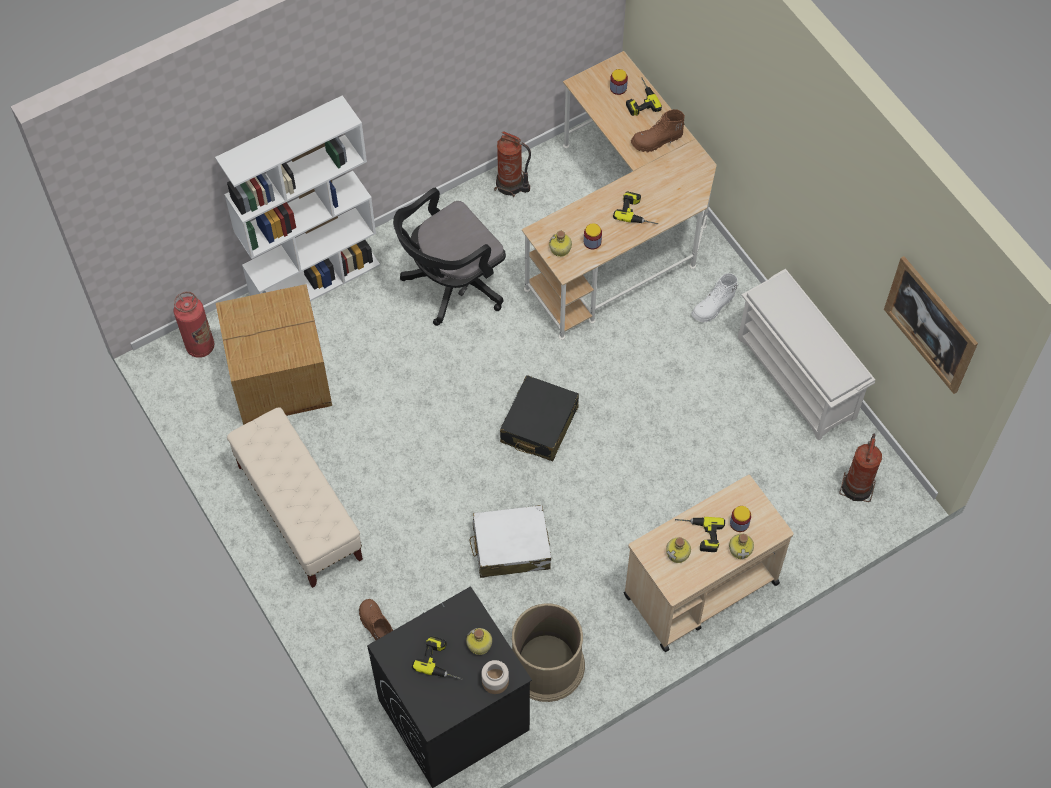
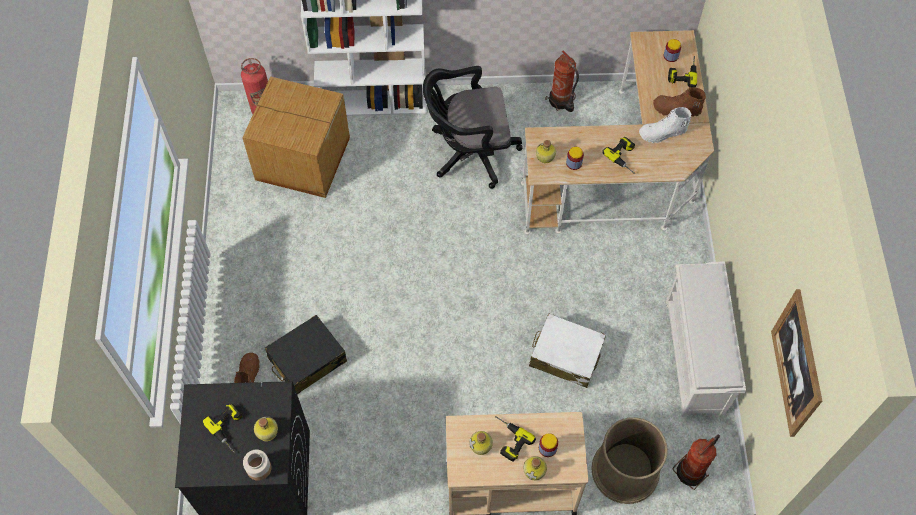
camera: 30 degrees right, 0 degrees up
beige bench [227,407,363,588] -> none
white suitcase [469,505,551,578] -> white suitcase moved to [529,313,606,388]
black suitcase [500,375,579,461] -> black suitcase moved to [265,315,347,394]
brown trash can [512,603,585,702] -> brown trash can moved to [591,417,668,504]
white boot [691,273,739,322] -> white boot moved to [639,107,692,143]

